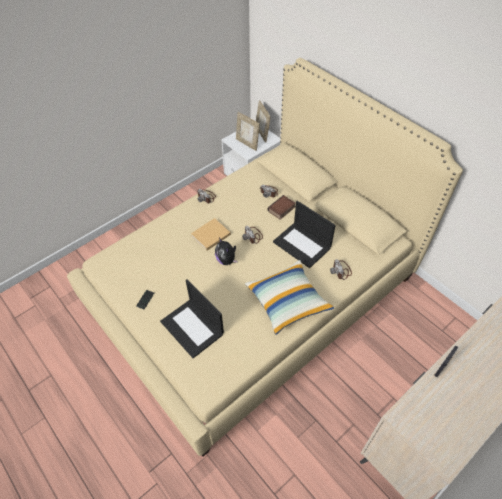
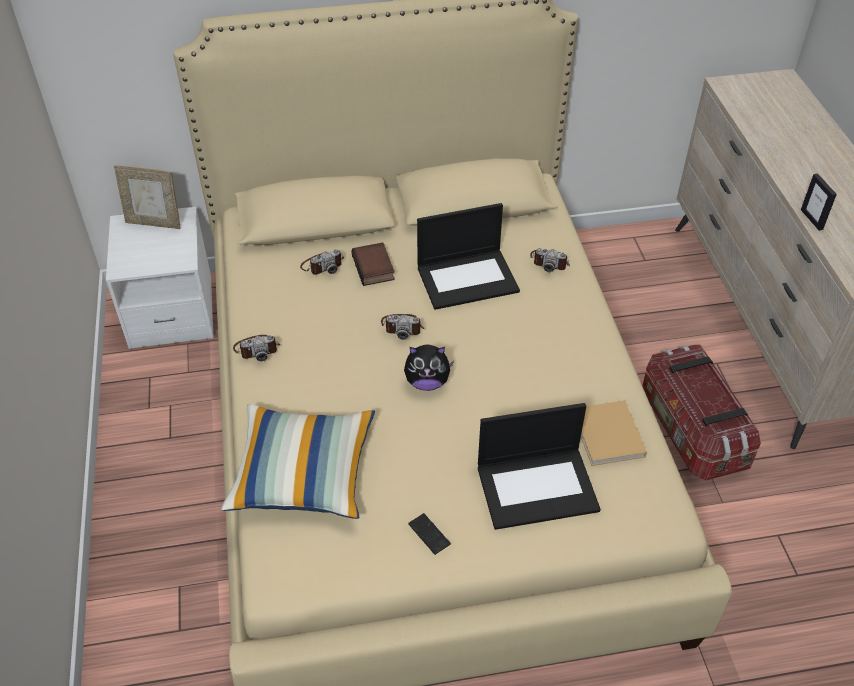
camera: 60 degrees left, 5 degrees down
beige book [191,218,231,251] -> beige book moved to [581,400,647,466]
picture frame [236,112,260,151] -> none
pillow [245,260,334,335] -> pillow moved to [221,404,375,519]
none -> storage box [642,345,761,480]

